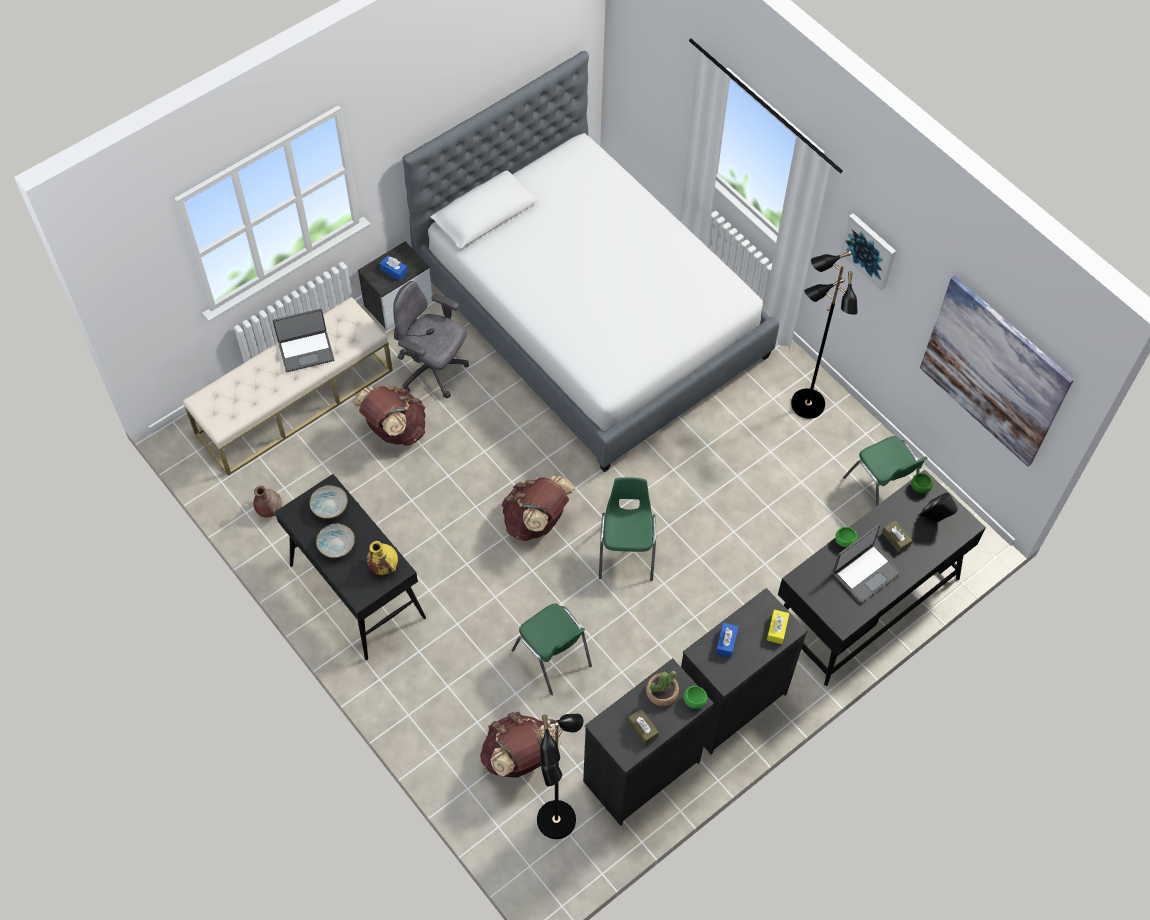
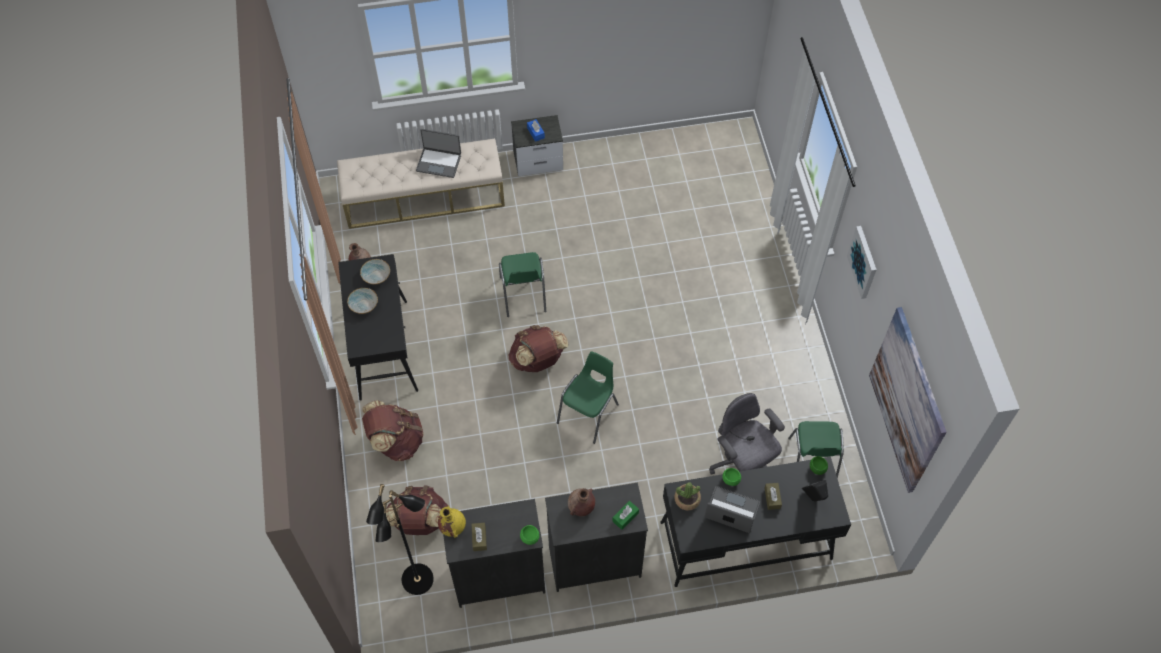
camera: 30 degrees right, 0 degrees up
brown backpack [352,386,426,445] -> brown backpack moved to [362,400,424,461]
yellow vase [367,541,398,575] -> yellow vase moved to [438,506,466,538]
grey office chair [393,281,469,398] -> grey office chair moved to [709,393,785,474]
bed [402,51,779,472] -> none
green chair [512,603,592,695] -> green chair moved to [499,252,546,317]
potted plant [646,670,679,706] -> potted plant moved to [674,482,701,510]
blue tissue box [716,623,738,658] -> brown vase [568,488,595,516]
yellow tissue box [767,610,789,644] -> green tissue box [612,501,639,530]
black floor lamp [791,251,858,419] -> none
laptop [833,524,901,603] -> laptop turned 150 degrees counterclockwise [704,486,760,533]

